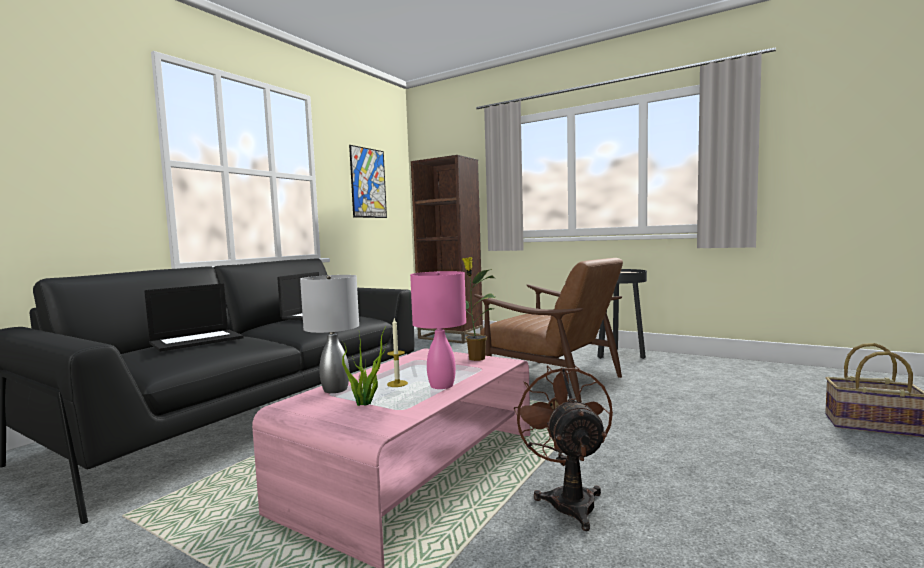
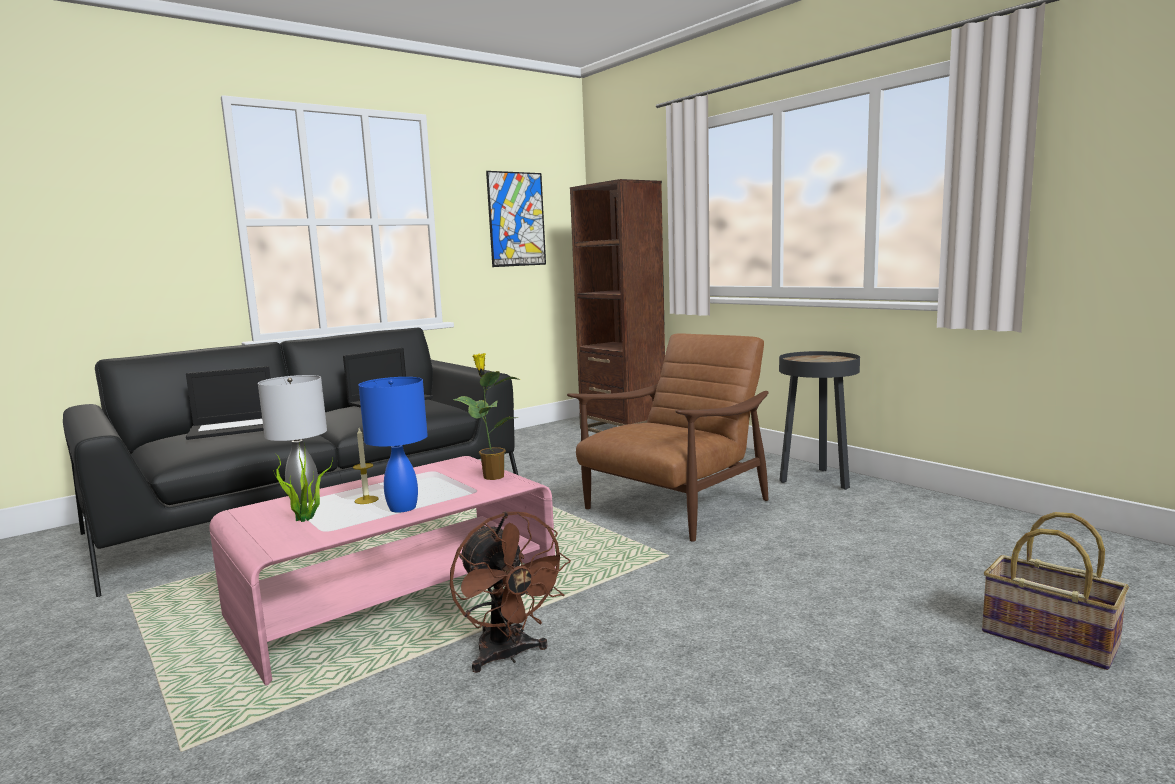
camera: 20 degrees right, 5 degrees up
pink table lamp [410,271,466,389] -> blue table lamp [359,377,428,513]
brown armchair [474,258,623,403] -> brown armchair turned 105 degrees counterclockwise [567,333,768,542]
brown fan [514,365,613,531] -> brown fan turned 135 degrees clockwise [450,511,571,673]

